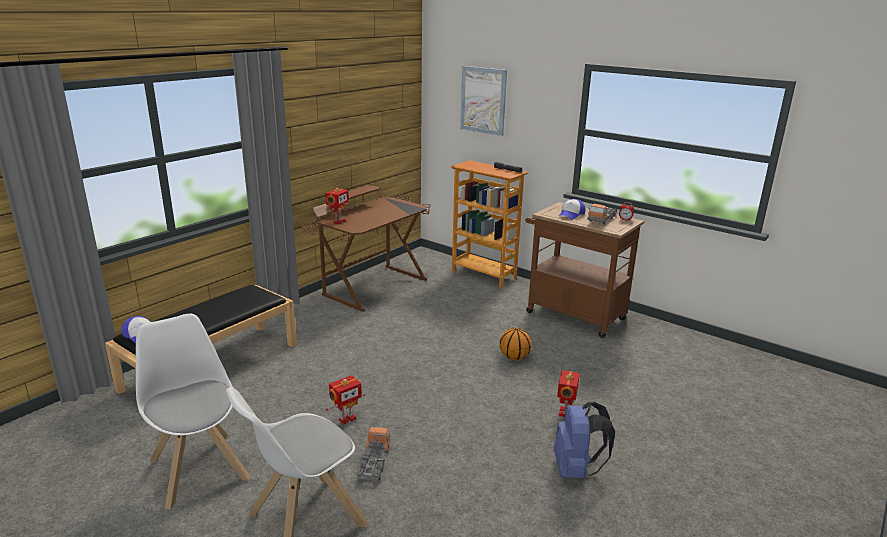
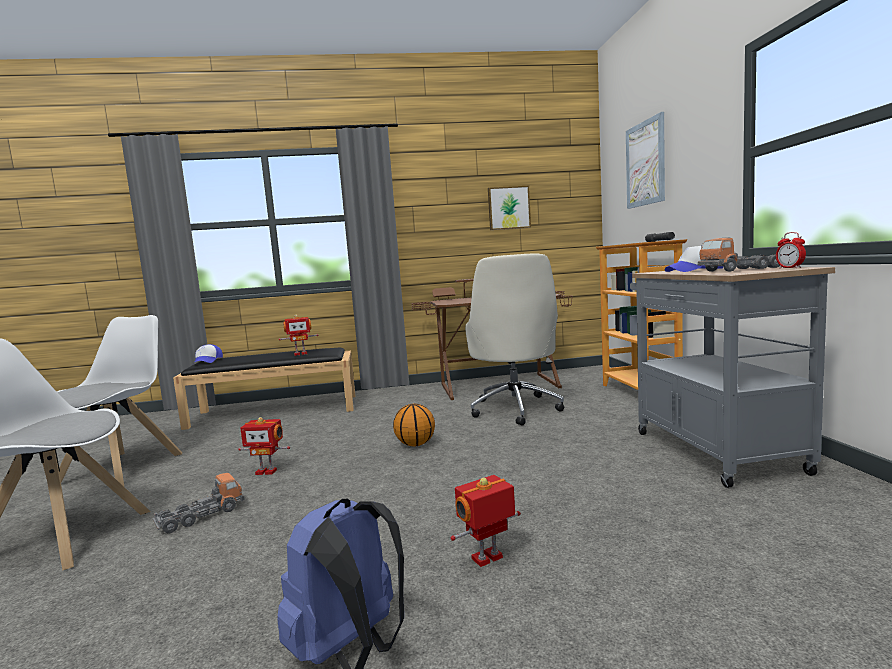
camera: 45 degrees right, 15 degrees down
toy robot [326,188,349,224] -> toy robot moved to [279,314,318,356]
basketball [500,328,532,360] -> basketball moved to [393,404,435,447]
brown cart [526,202,644,338] -> grey cart [630,267,835,488]
none -> beige office chair [465,253,564,426]
none -> picture [488,186,531,230]

